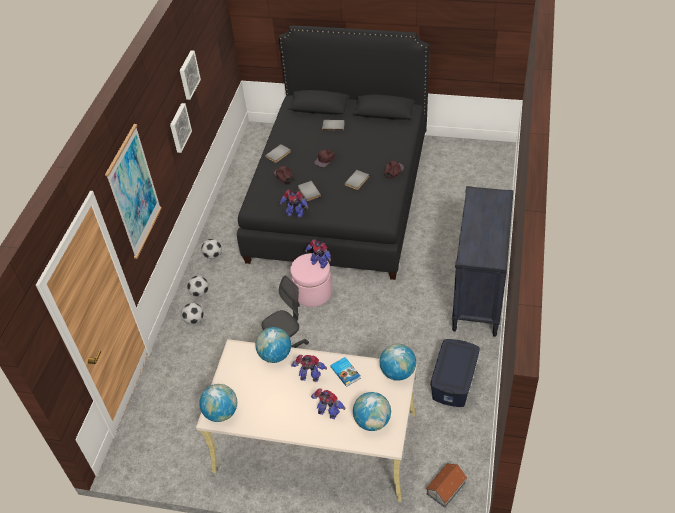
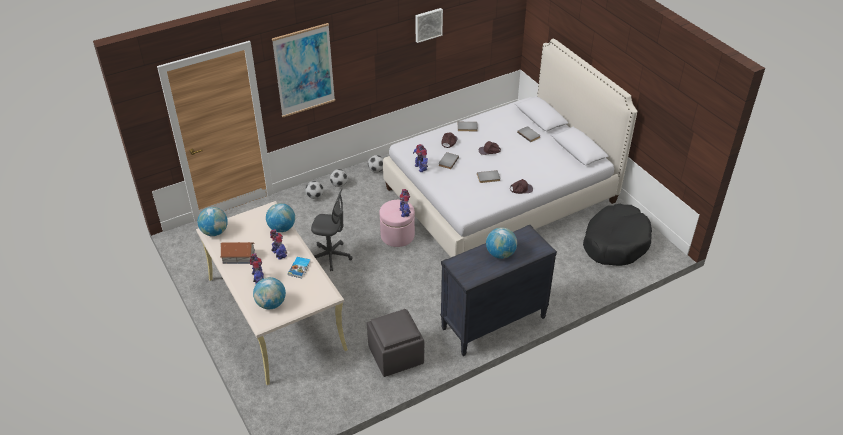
camera: 45 degrees right, 5 degrees down
picture [170,103,192,153] -> none
black bed [237,26,429,280] -> white bed [383,39,637,257]
globe [380,344,416,381] -> globe moved to [486,227,517,259]
toy house [426,463,467,508] -> toy house moved to [221,242,255,264]
blue storage box [430,339,480,407] -> grey ottoman [367,309,424,377]
none -> black dog bed [583,204,652,266]

